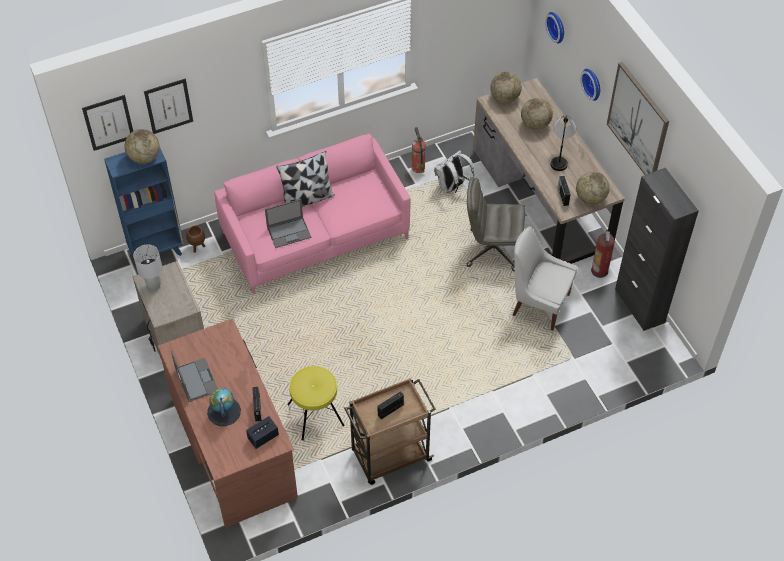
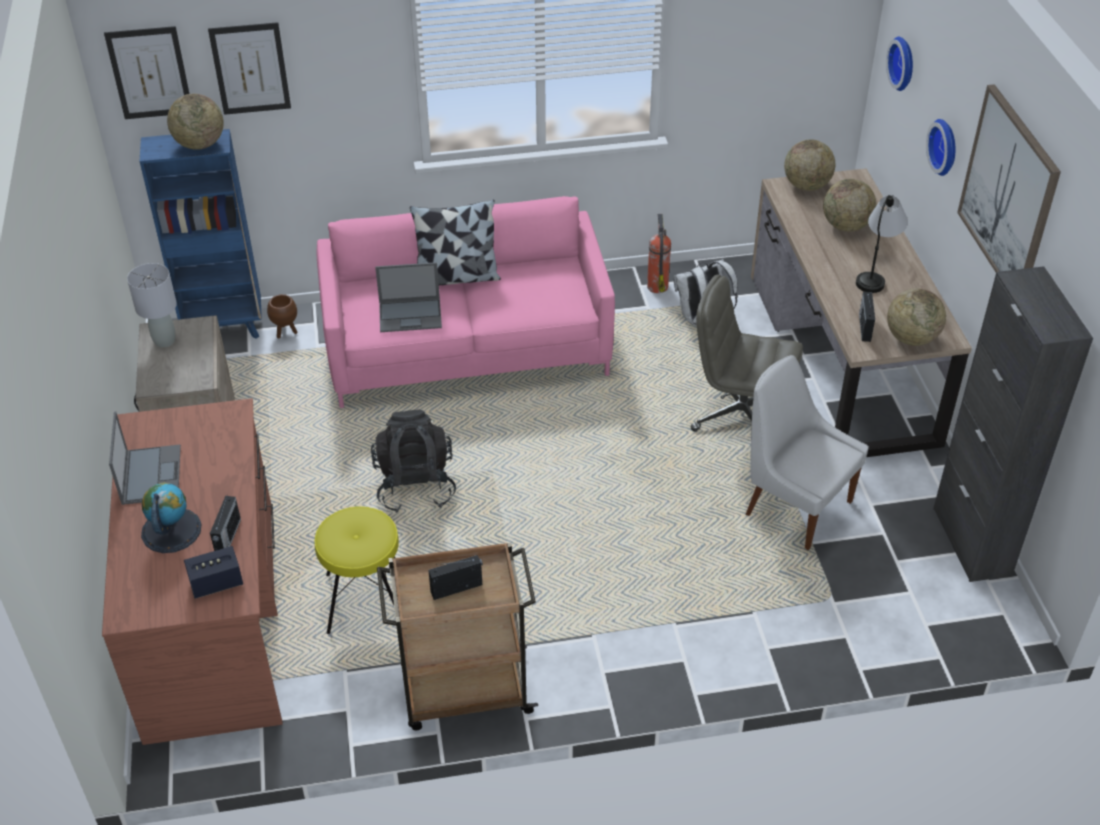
camera: 15 degrees right, 10 degrees down
fire extinguisher [591,229,615,278] -> none
none -> black backpack [371,409,456,513]

